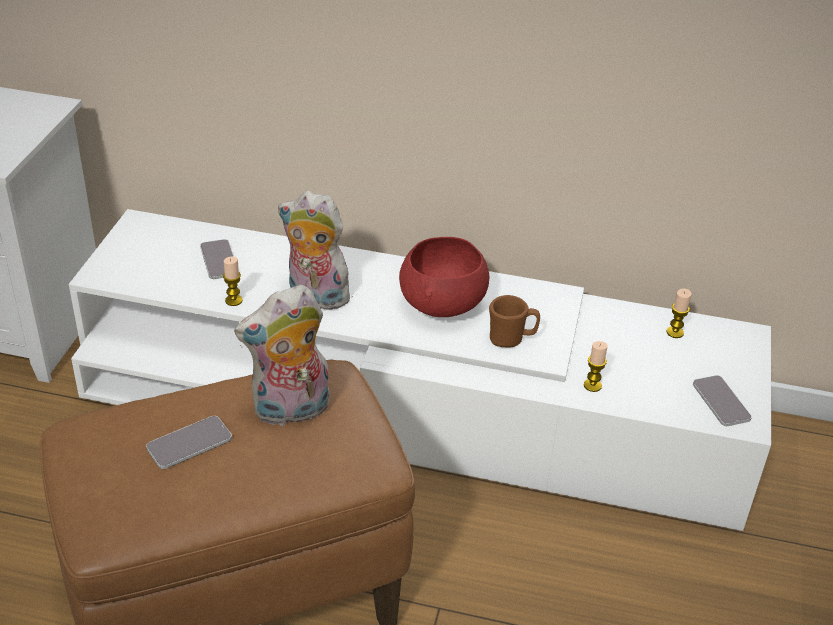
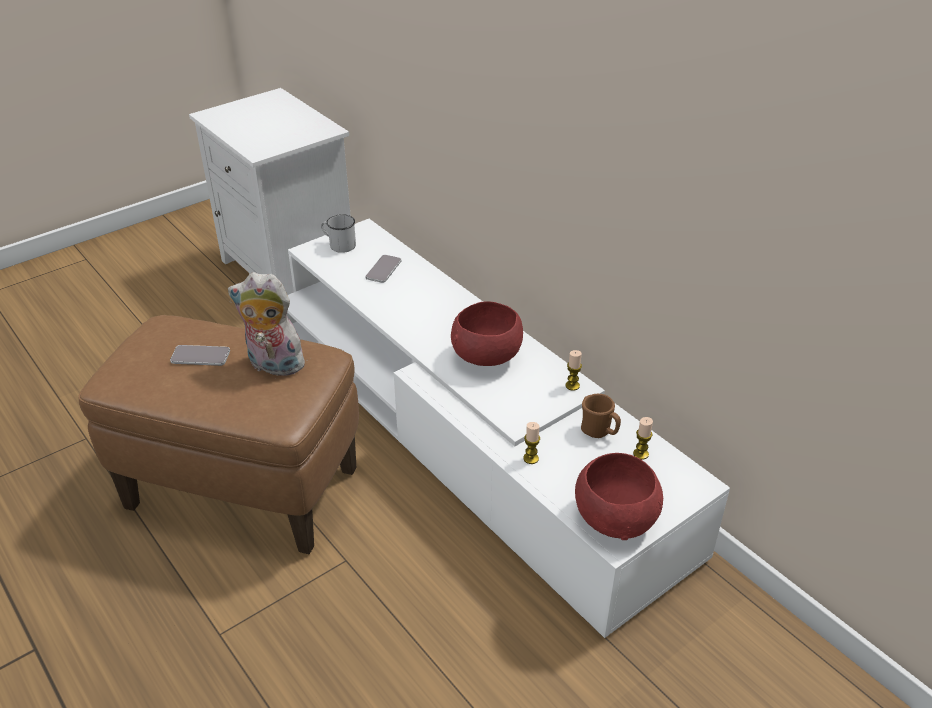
camera: 40 degrees right, 0 degrees up
candle [223,256,243,306] -> candle moved to [565,350,582,391]
plush toy [278,191,355,310] -> none
brown mug [489,295,540,348] -> brown mug moved to [581,394,621,438]
phone [693,375,752,426] -> red bowl [575,453,663,540]
none -> white mug [321,214,356,253]

